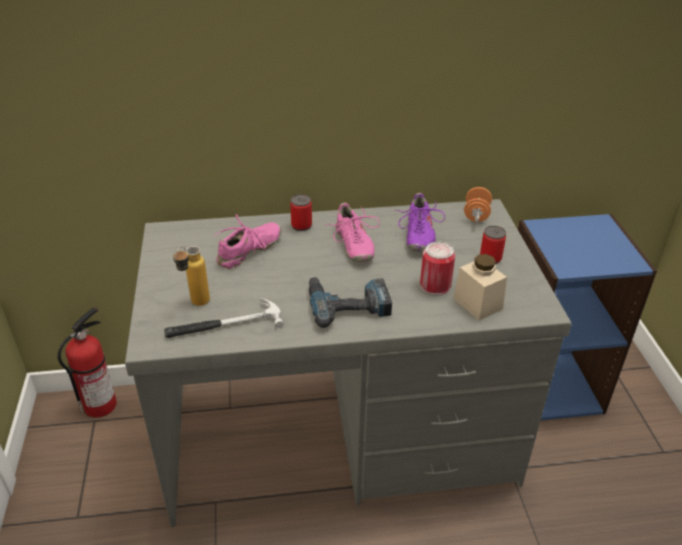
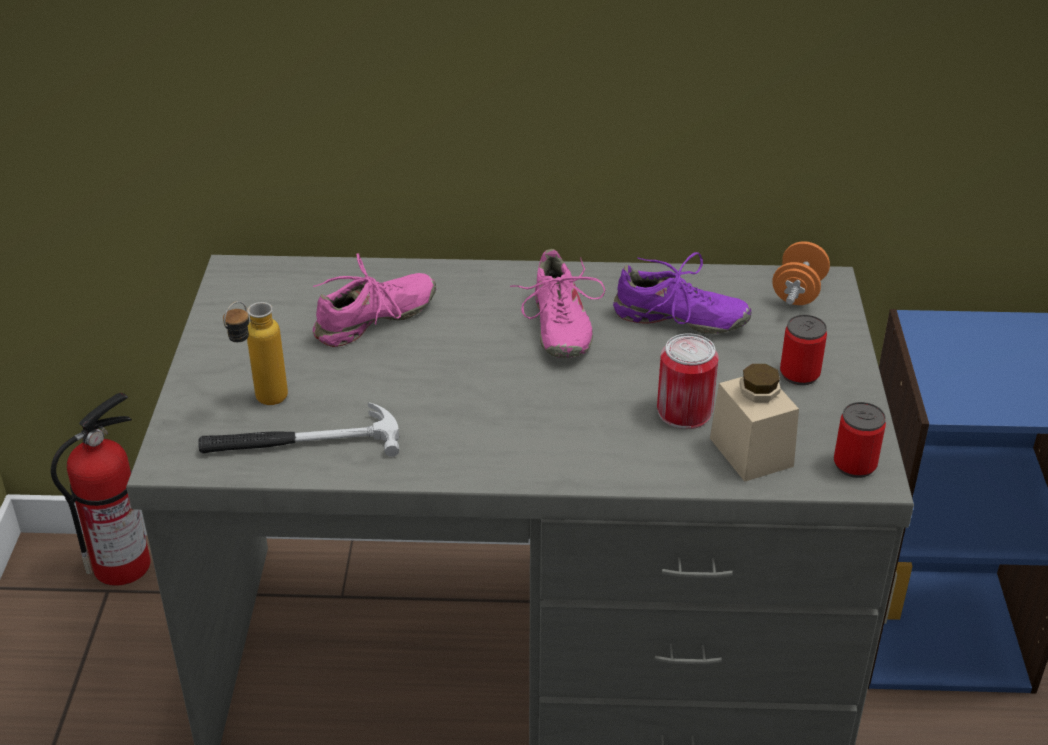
camera: 10 degrees right, 0 degrees up
can [290,194,312,231] -> can moved to [834,402,886,478]
power drill [309,276,392,328] -> none
purple shoe [394,193,445,252] -> purple shoe turned 90 degrees counterclockwise [613,252,751,334]

